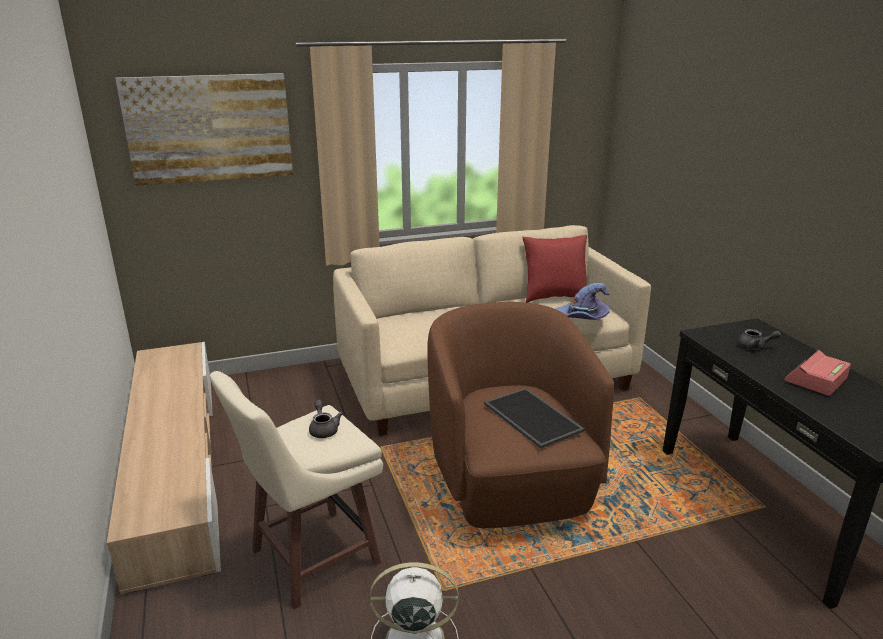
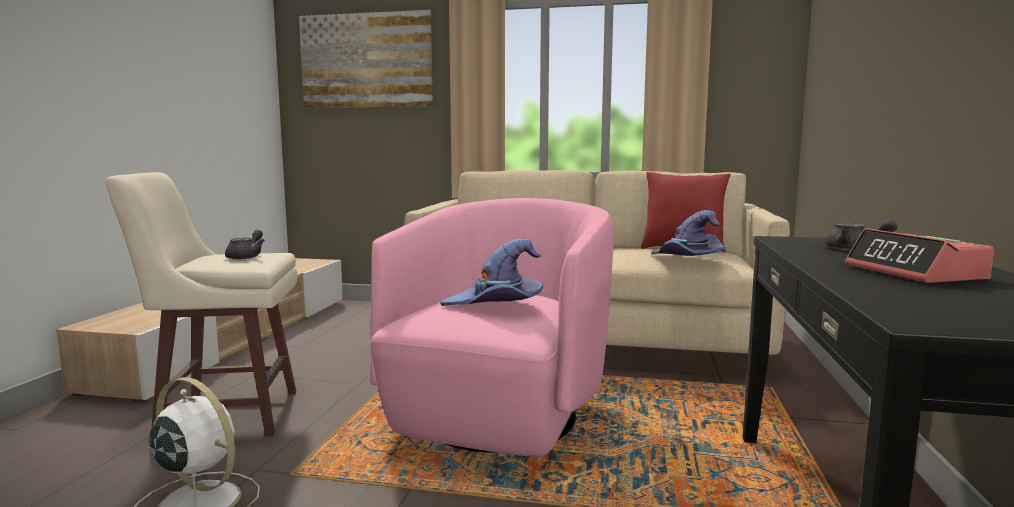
camera: 30 degrees right, 15 degrees down
brown armchair [427,302,614,528] -> pink armchair [370,198,613,457]
tray [484,388,585,449] -> purple hat [440,239,543,306]
alarm clock [785,350,851,396] -> alarm clock turned 90 degrees counterclockwise [845,228,994,283]

